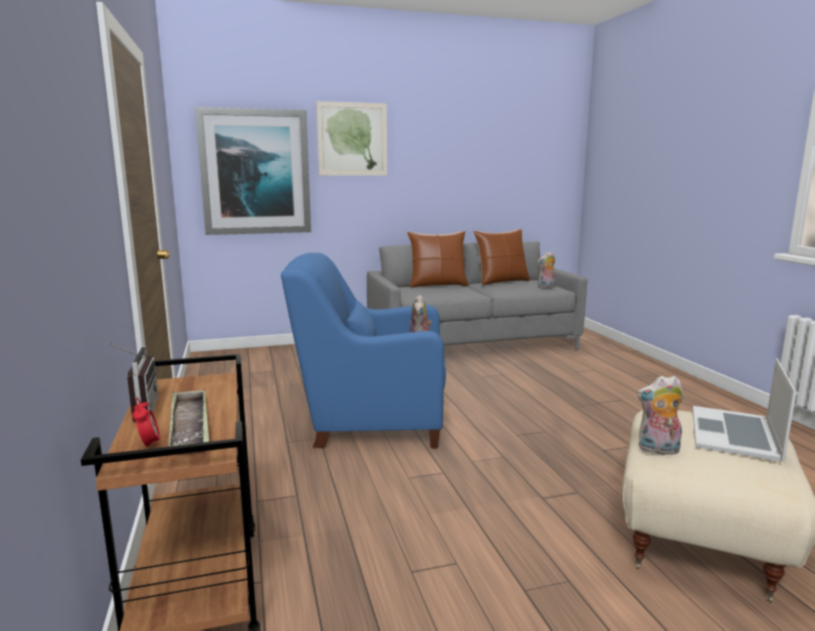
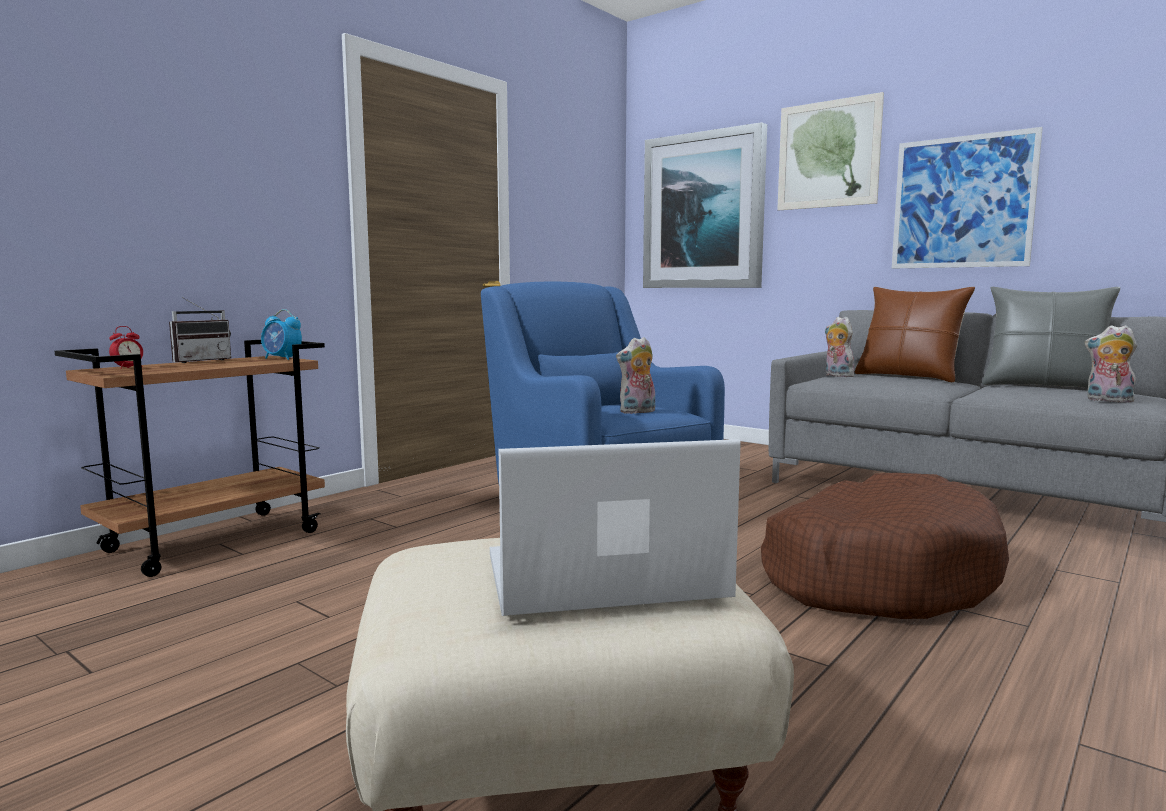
camera: 55 degrees right, 5 degrees down
tray [169,389,209,446] -> none
brown pillow [473,228,530,285] -> grey pillow [982,287,1120,388]
plush toy [637,376,684,455] -> plush toy moved to [825,317,858,377]
none -> alarm clock [261,309,302,360]
none -> brown dog bed [761,473,1009,619]
none -> picture [892,127,1043,268]

